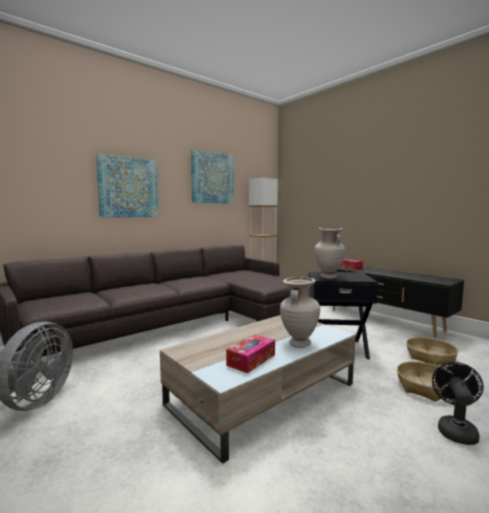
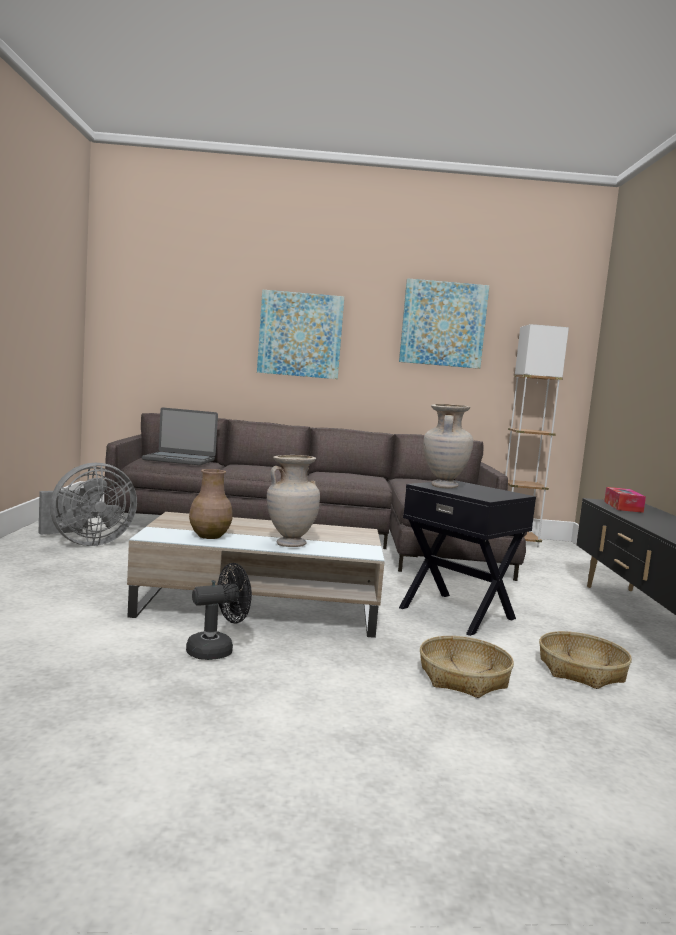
camera: 40 degrees right, 0 degrees up
tissue box [226,335,275,373] -> brown vase [189,469,232,539]
black fan [432,362,483,445] -> black fan moved to [186,563,252,660]
none -> laptop [142,408,218,465]

